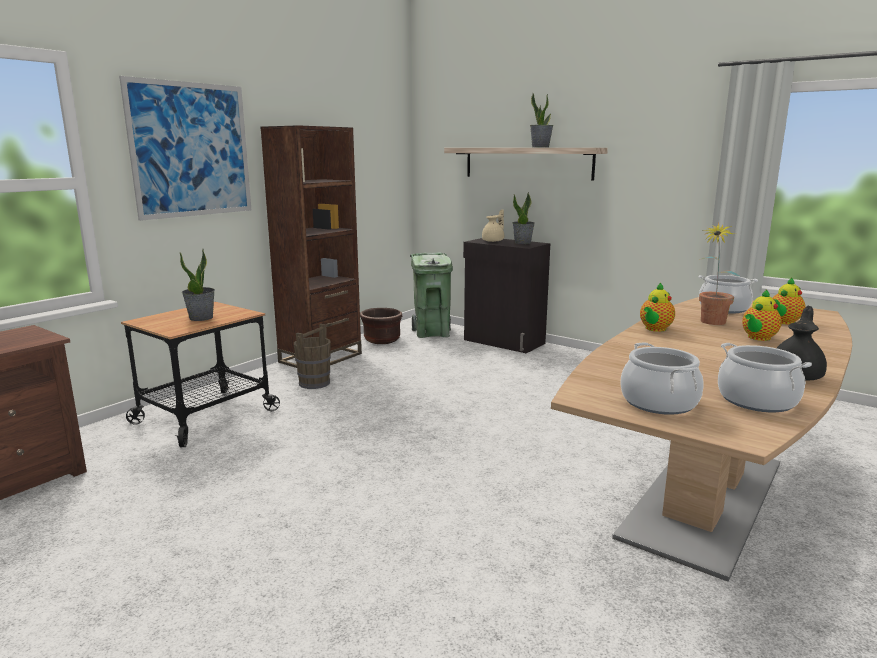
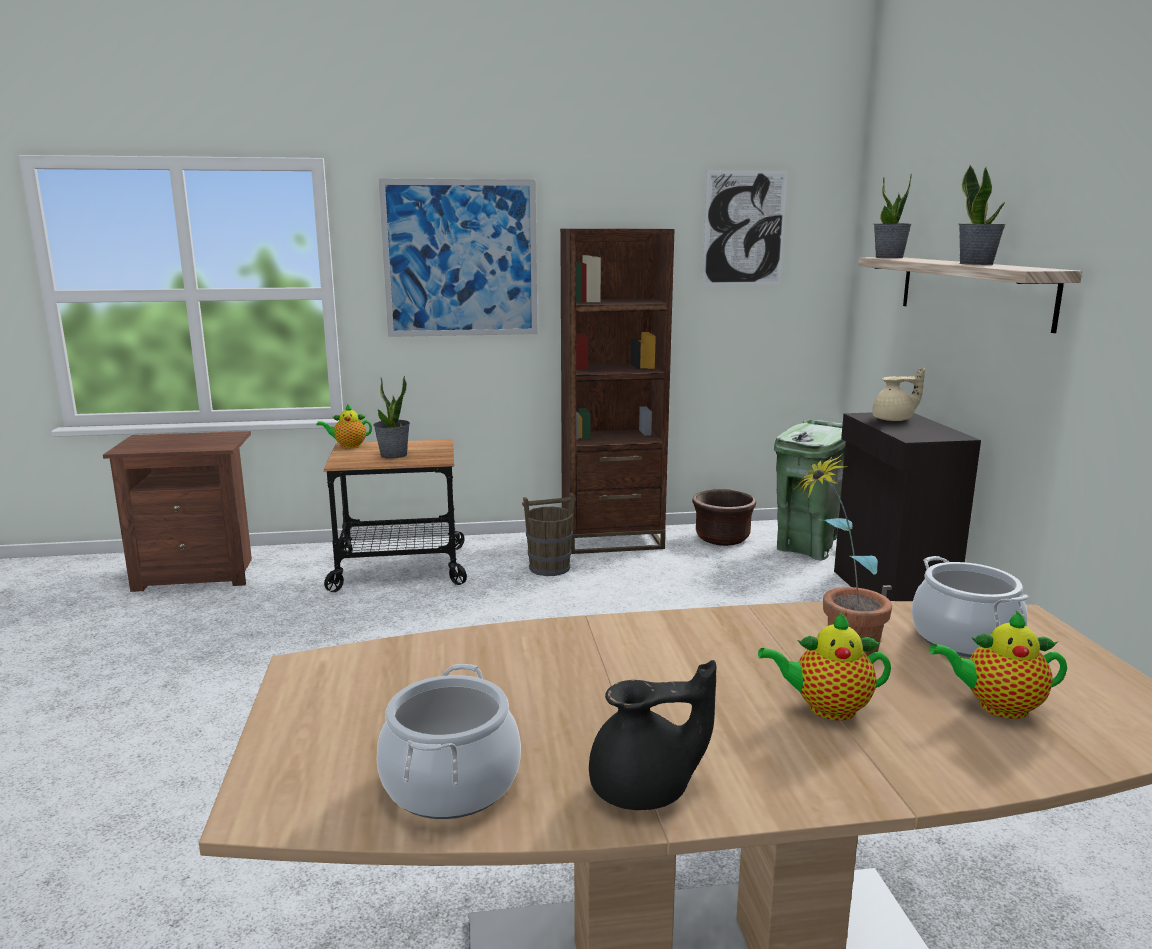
camera: 45 degrees right, 0 degrees up
potted plant [512,192,535,244] -> potted plant moved to [873,174,912,258]
cooking pot [620,343,704,415] -> none
teapot [640,283,675,332] -> teapot moved to [316,404,372,449]
none -> picture [702,170,787,285]

